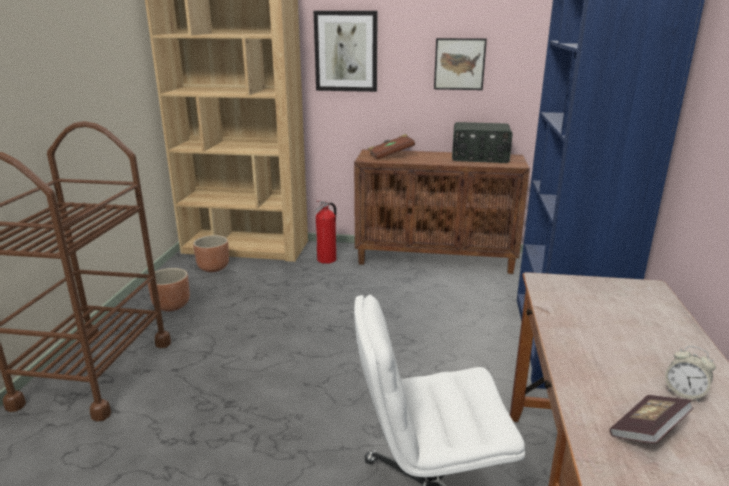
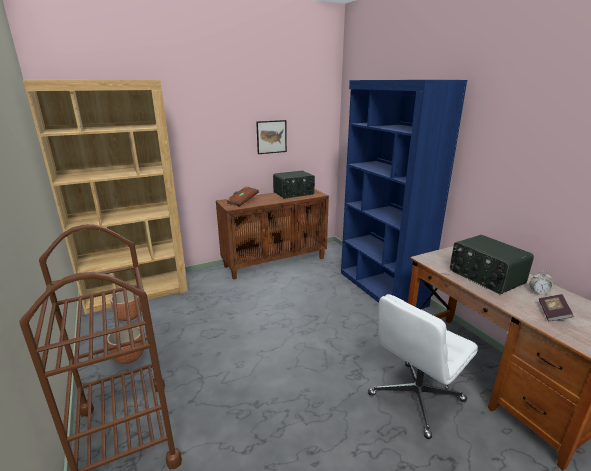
camera: 35 degrees left, 0 degrees up
picture [314,11,378,92] -> none
fire extinguisher [315,201,336,264] -> none
none -> radio [450,235,534,294]

